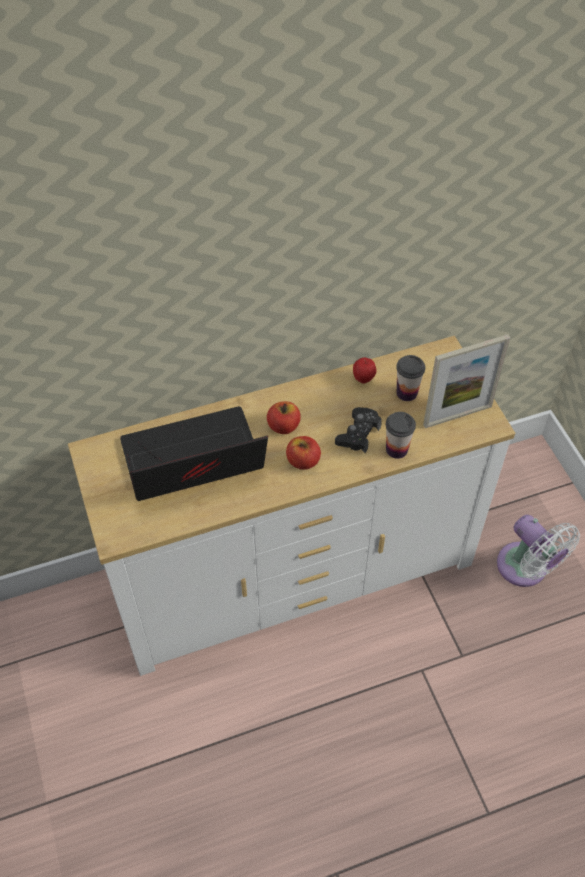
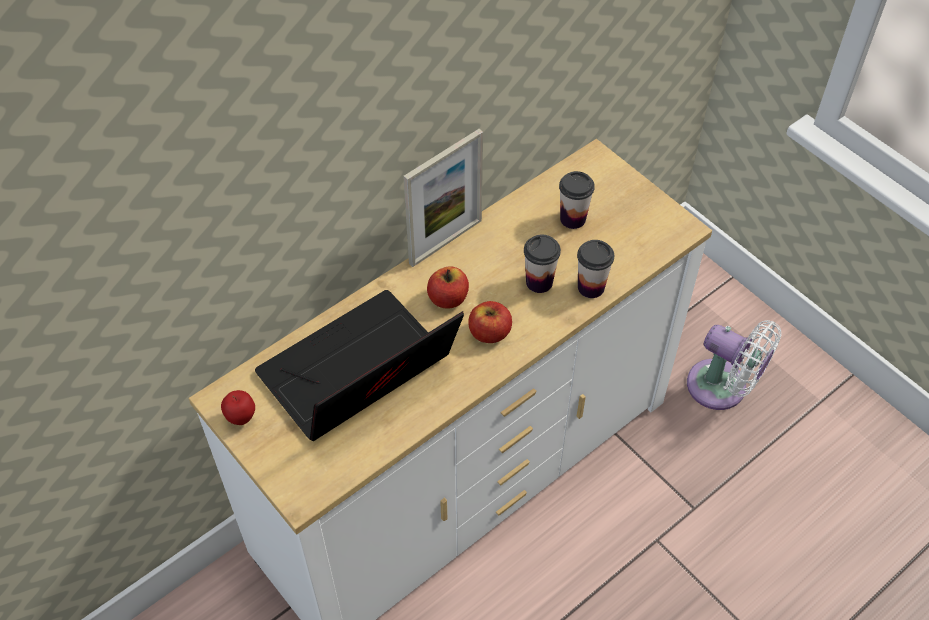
camera: 20 degrees left, 0 degrees up
black game controller [335,407,382,453] -> cup [524,234,561,293]
apple [353,358,376,384] -> apple moved to [221,390,255,425]
picture frame [423,334,510,428] -> picture frame moved to [403,129,483,267]

